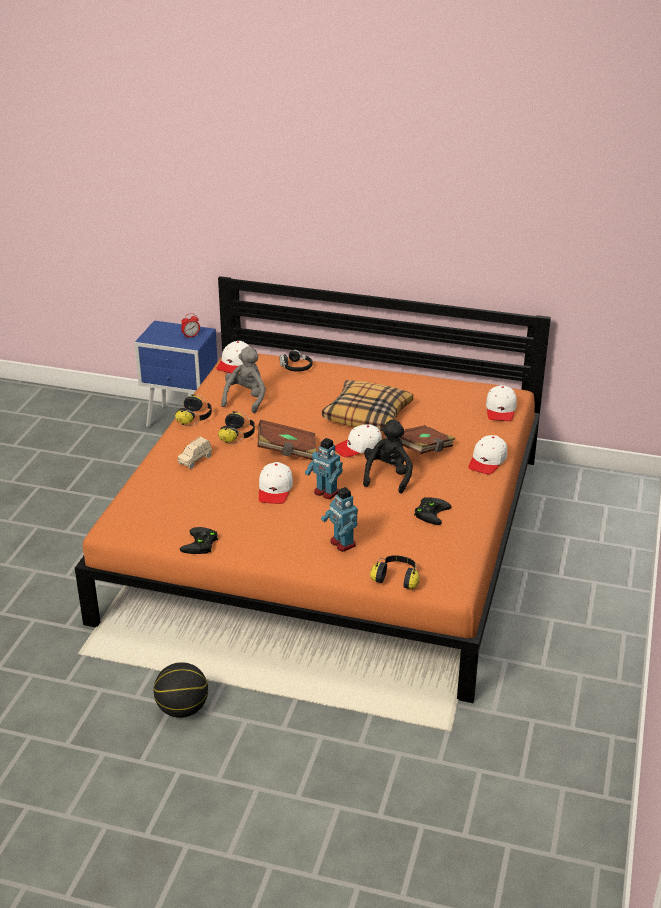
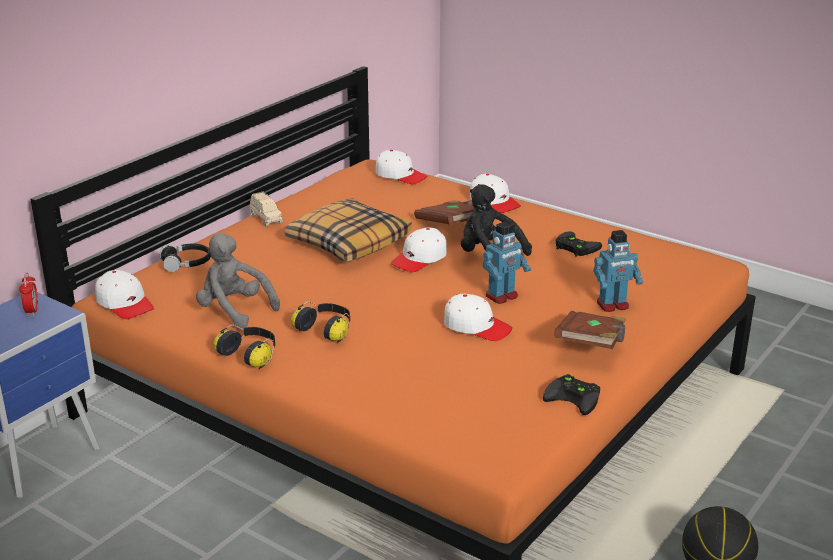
camera: 70 degrees left, 5 degrees down
beige toy car [178,437,212,469] -> beige toy car moved to [250,192,283,227]
brown book [257,420,317,460] -> brown book moved to [554,311,626,349]
white cap [335,424,382,457] -> white cap turned 45 degrees clockwise [391,227,447,272]
headphones [370,555,419,589] -> none

